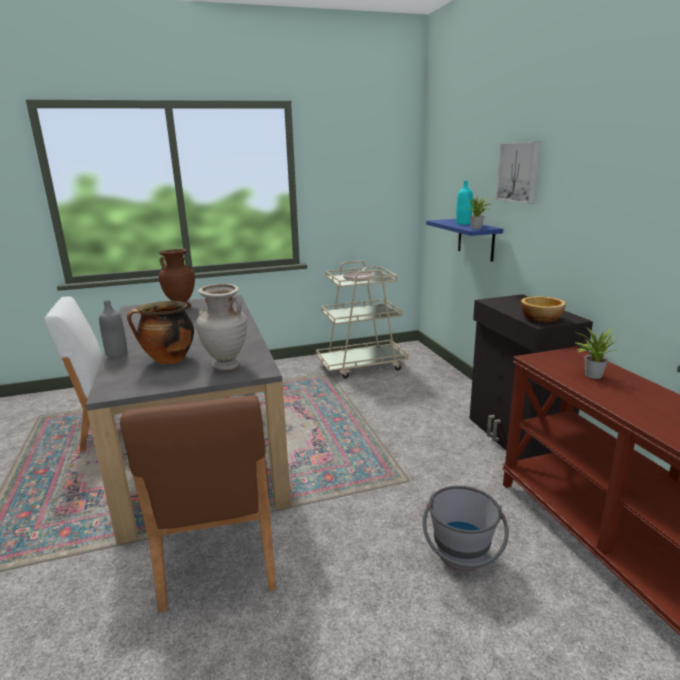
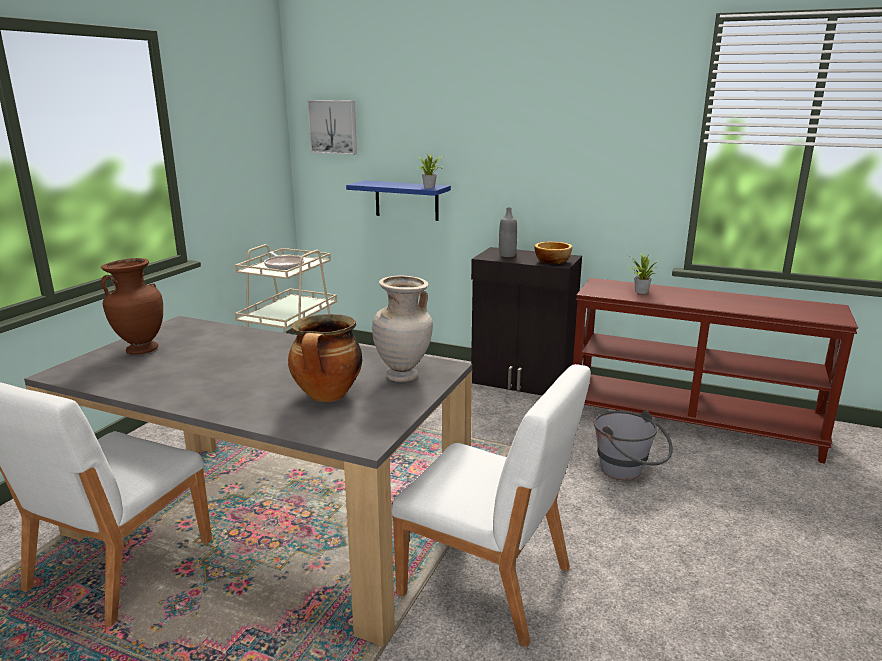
camera: 50 degrees left, 0 degrees up
grey bottle [99,300,127,359] -> grey bottle moved to [499,207,517,257]
brown chair [120,395,276,612] -> white chair [392,364,591,647]
turquoise bottle [456,181,473,225] -> none
picture [496,142,541,204] -> picture moved to [307,100,357,155]

